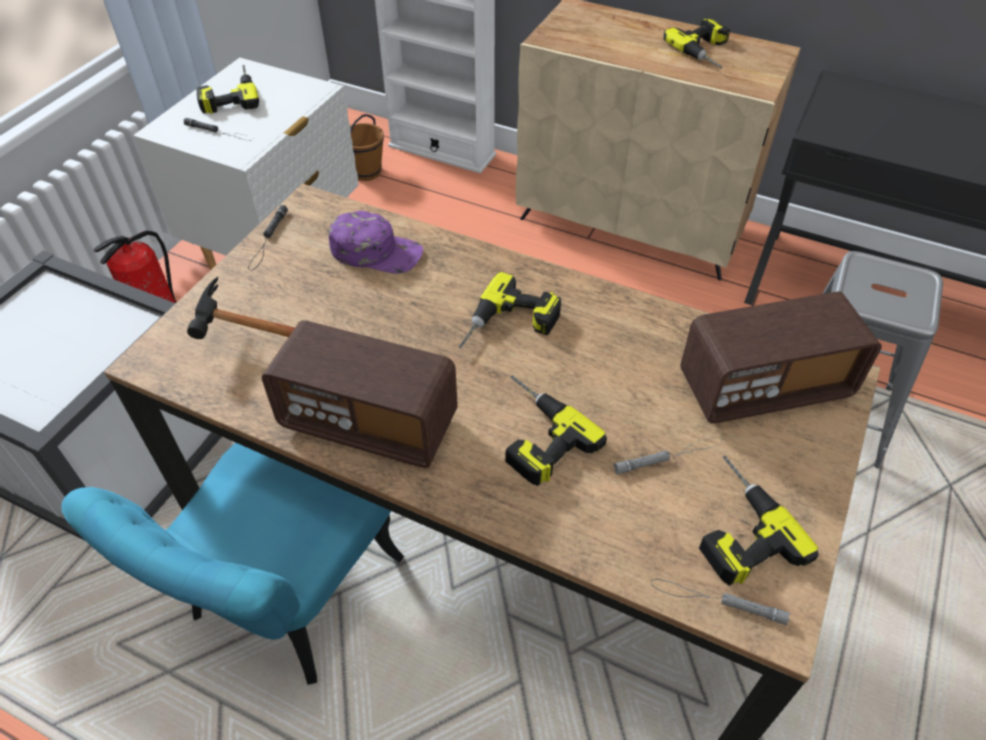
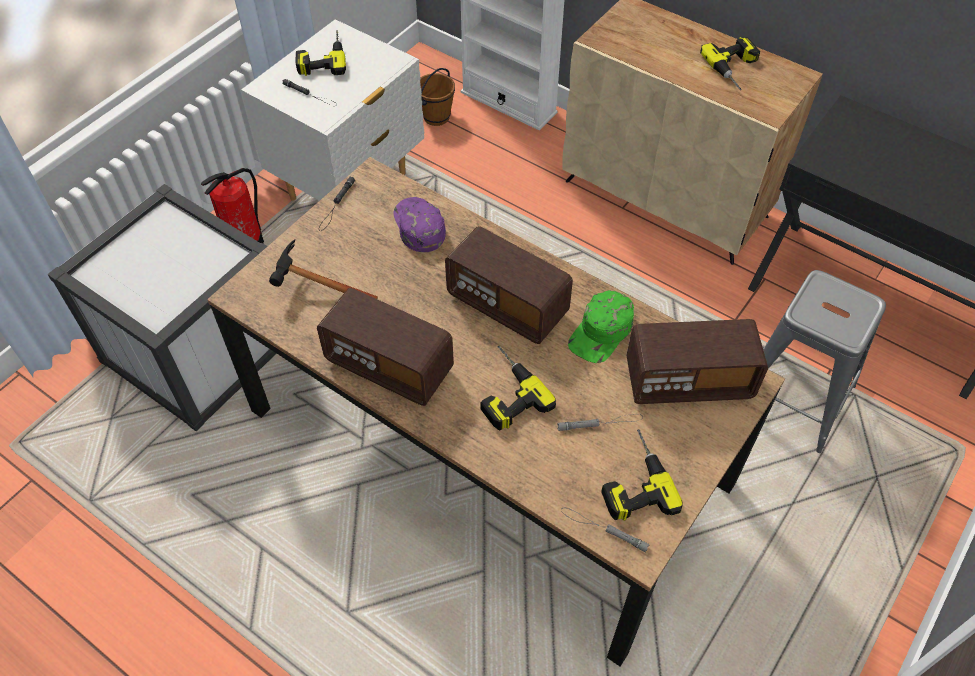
camera: 10 degrees right, 5 degrees up
turquoise chair [62,443,404,685] -> none
purple cap [329,210,423,274] -> purple cap turned 135 degrees counterclockwise [393,197,446,252]
power drill [458,272,561,348] -> radio [445,226,573,344]
none -> green cap [568,290,634,363]

